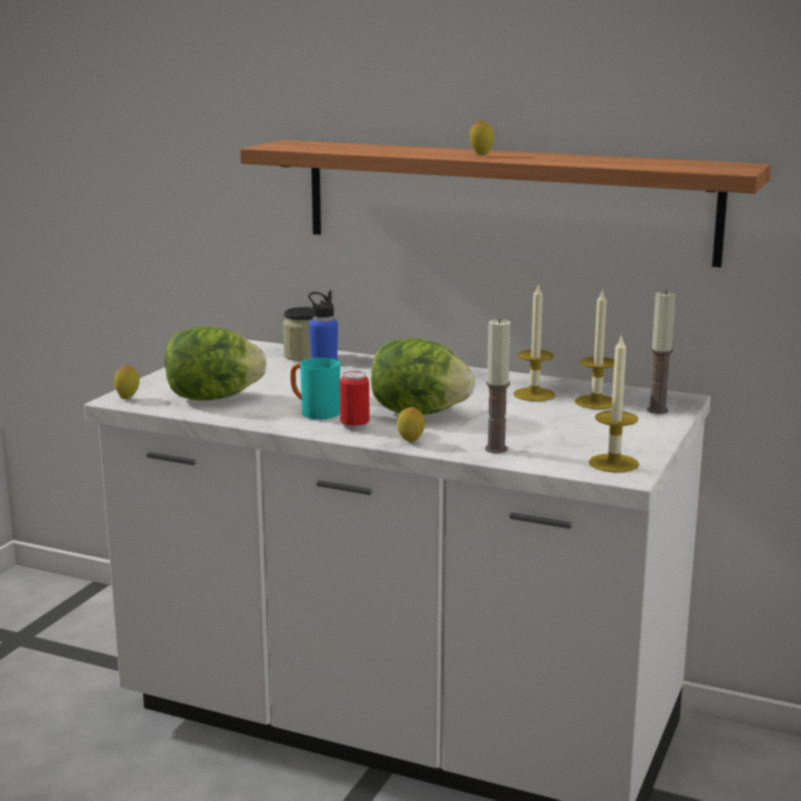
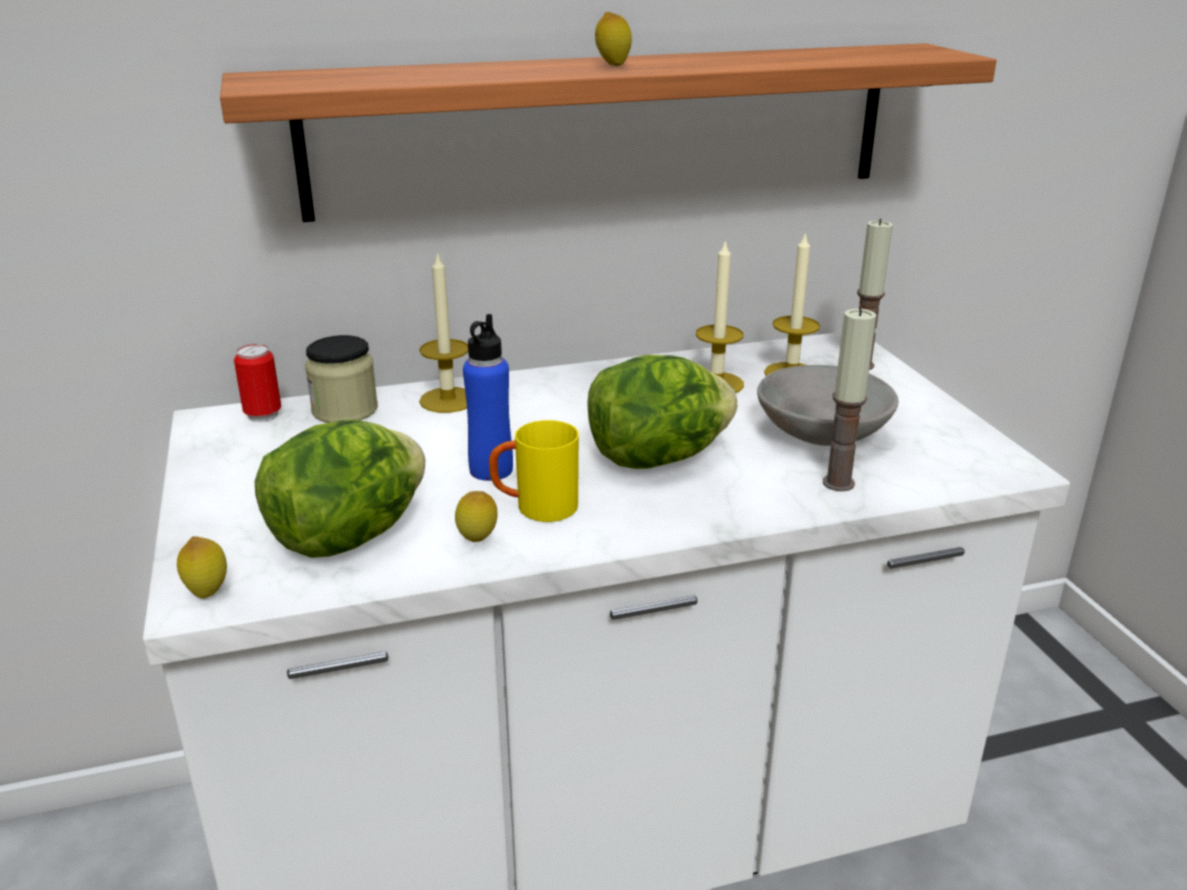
camera: 40 degrees left, 10 degrees up
turquoise mug [290,358,340,420] -> yellow mug [489,420,579,522]
can [340,371,370,431] -> can moved to [234,344,281,422]
lemon [397,407,425,442] -> lemon moved to [455,491,498,542]
candle [589,334,639,473] -> candle moved to [419,251,468,413]
none -> grey bowl [757,365,898,446]

